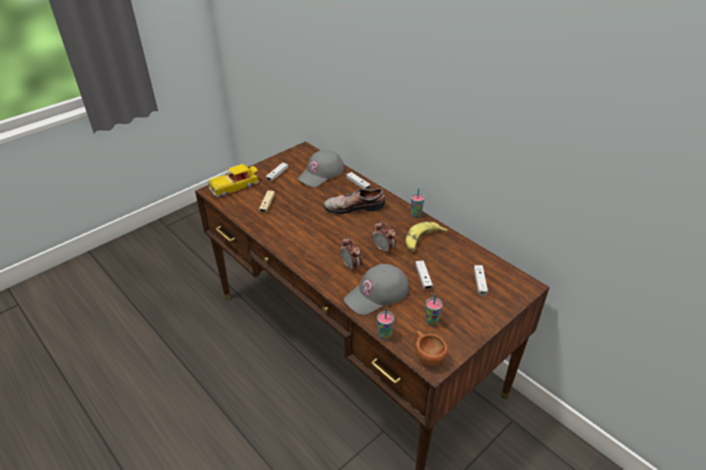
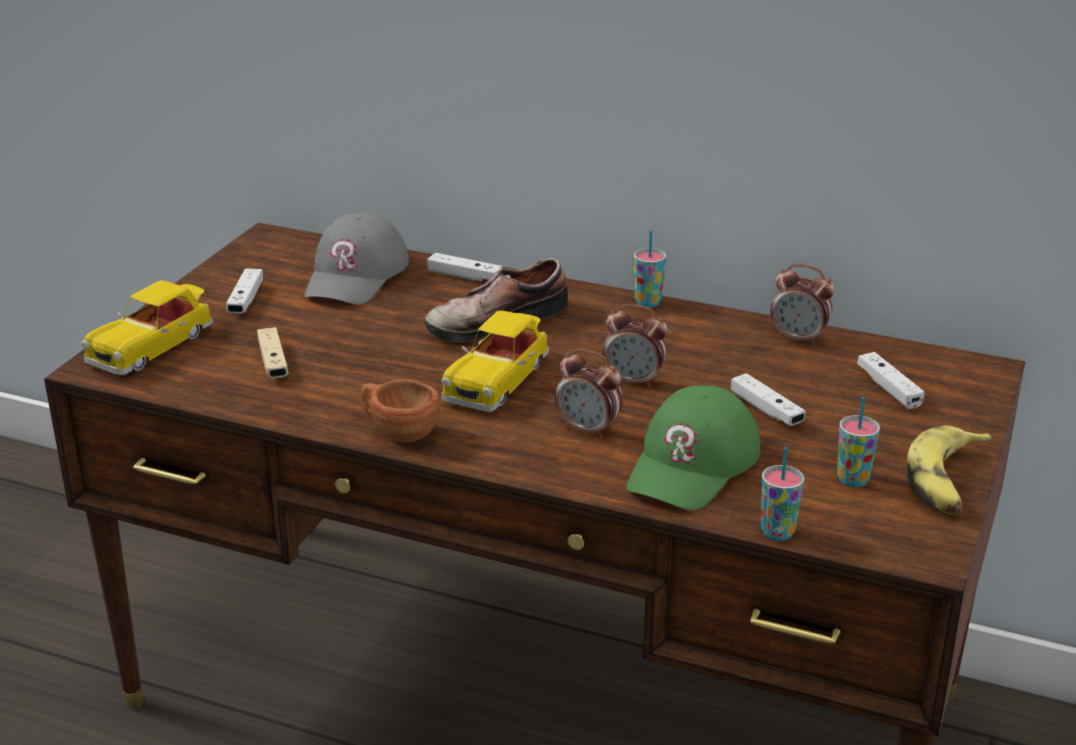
camera: 25 degrees left, 10 degrees down
grey cap [344,264,409,315] -> green cap [626,385,760,510]
banana [405,222,447,252] -> banana moved to [906,425,993,514]
brown cup [415,331,448,366] -> brown cup moved to [361,379,441,442]
none -> toy car [441,310,549,412]
none -> alarm clock [770,264,834,346]

